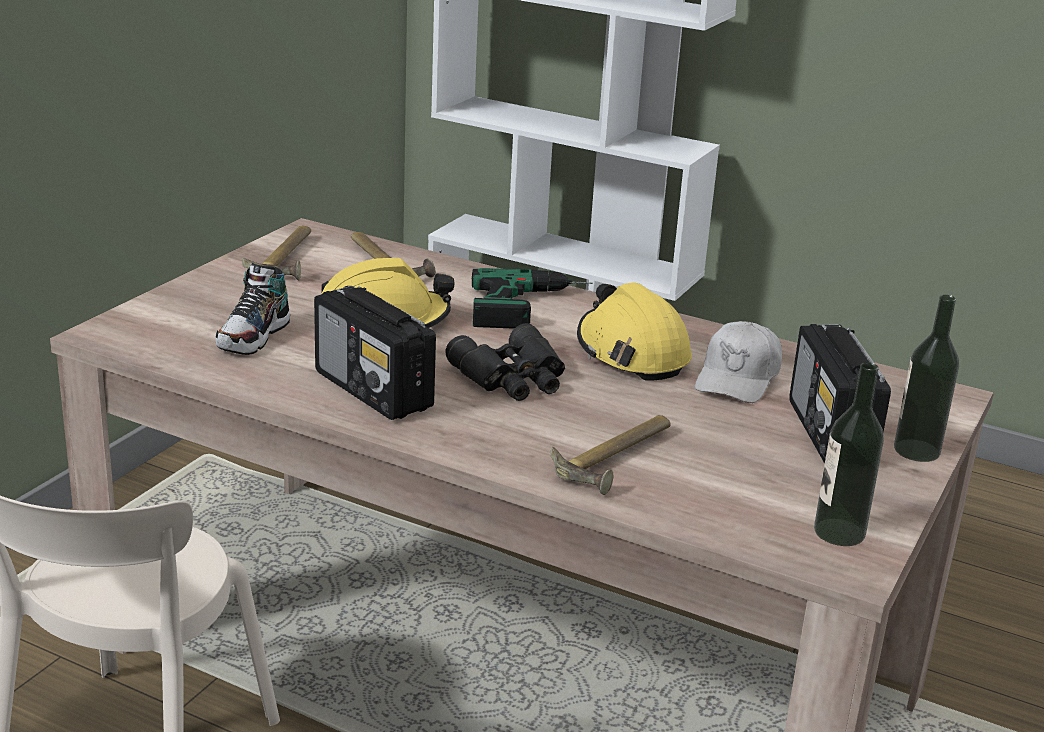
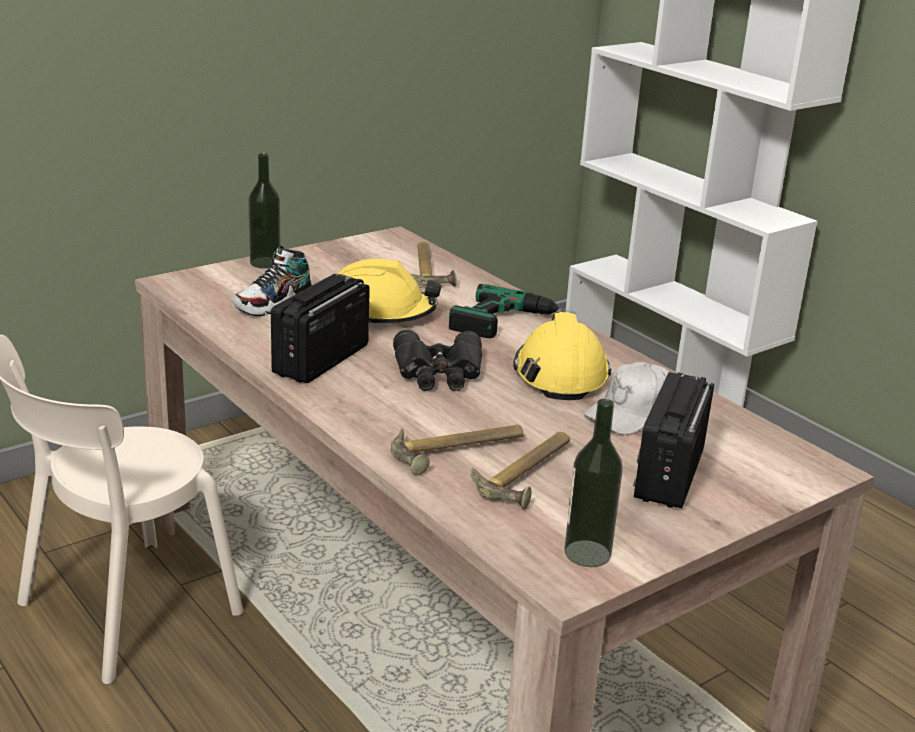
camera: 25 degrees right, 0 degrees up
hammer [242,226,311,280] -> hammer moved to [471,432,570,510]
radio [314,286,436,420] -> radio turned 45 degrees clockwise [271,274,370,383]
bottle [894,295,959,462] -> bottle moved to [248,153,281,269]

